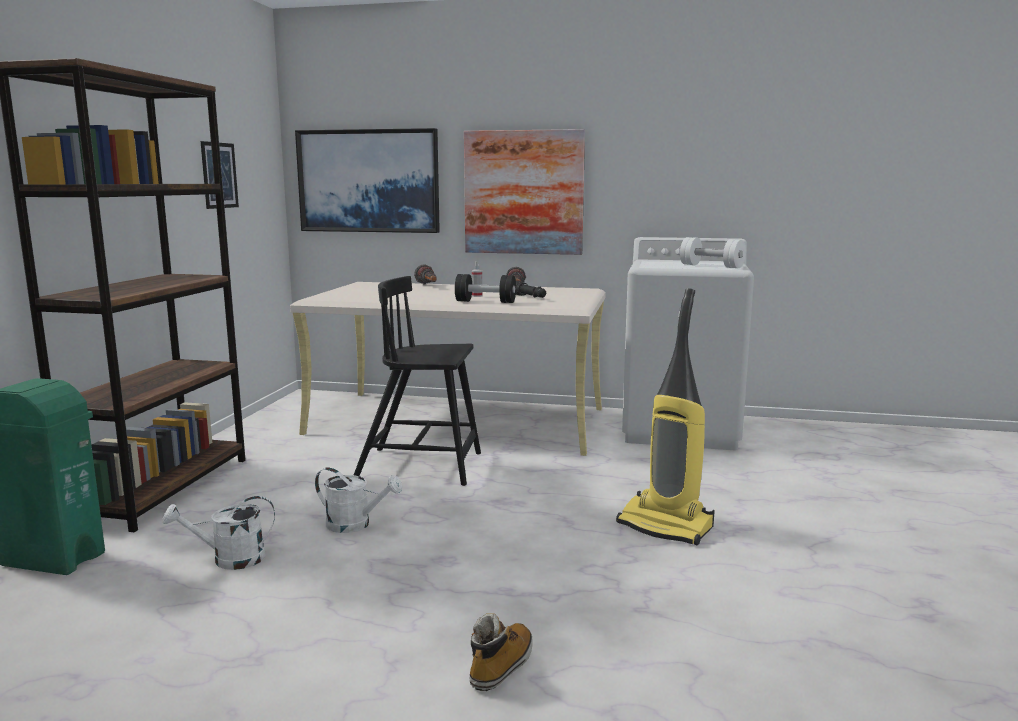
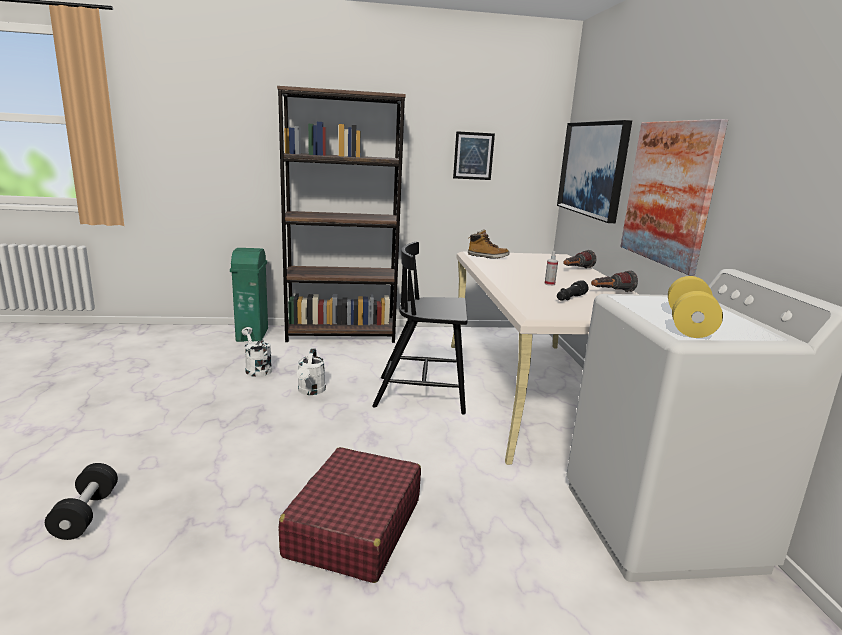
camera: 70 degrees right, 5 degrees up
black chair [354,276,481,486] -> black chair turned 75 degrees counterclockwise [372,242,468,415]
black dumbbell [455,274,516,303] -> black dumbbell moved to [45,463,118,540]
boot [470,613,532,691] -> boot moved to [468,229,510,259]
vacuum cleaner [616,288,715,545] -> red suitcase [279,447,421,583]
white dumbbell [680,237,746,268] -> yellow dumbbell [668,276,723,338]

